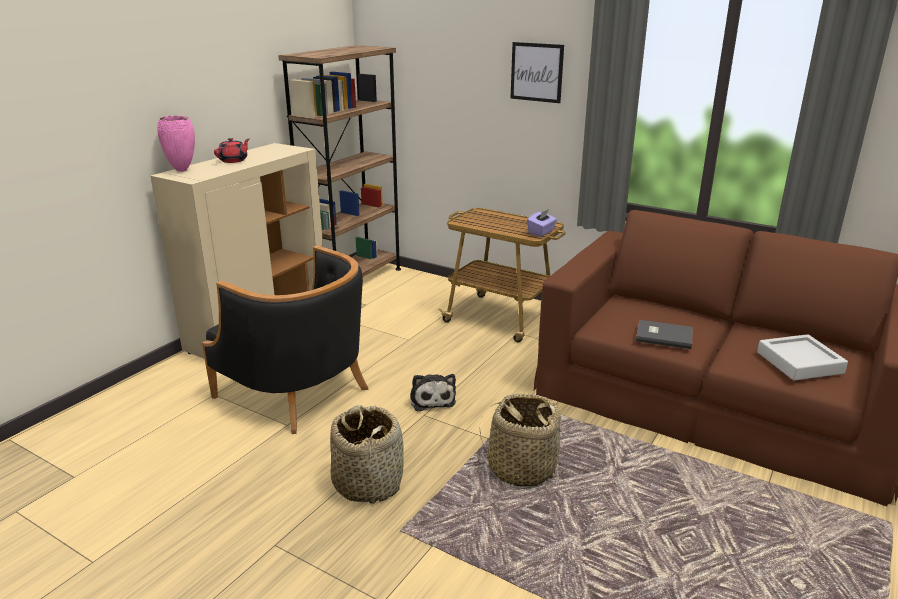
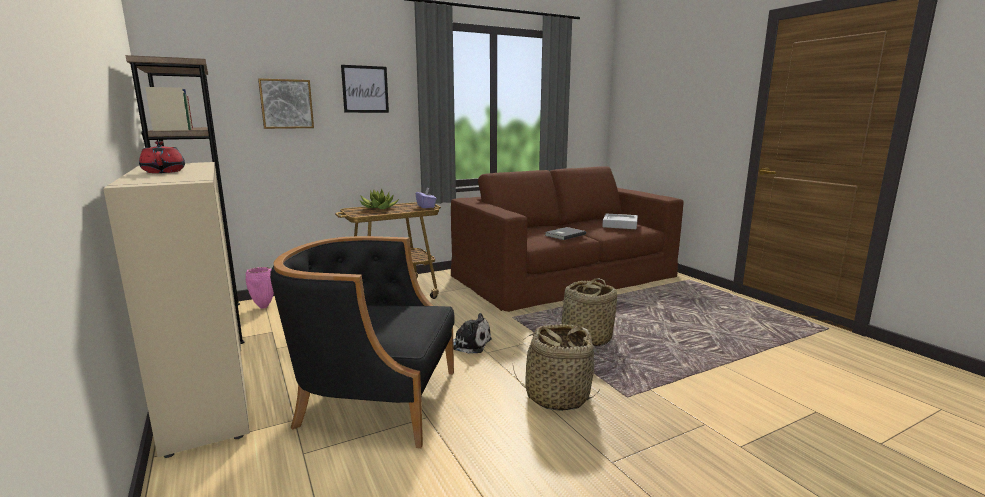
camera: 60 degrees left, 10 degrees down
pink vase [157,116,195,172] -> pink vase moved to [246,267,274,309]
black armchair [202,245,368,434] -> black armchair turned 150 degrees counterclockwise [270,236,455,448]
none -> picture [258,78,314,129]
none -> potted plant [360,189,399,209]

